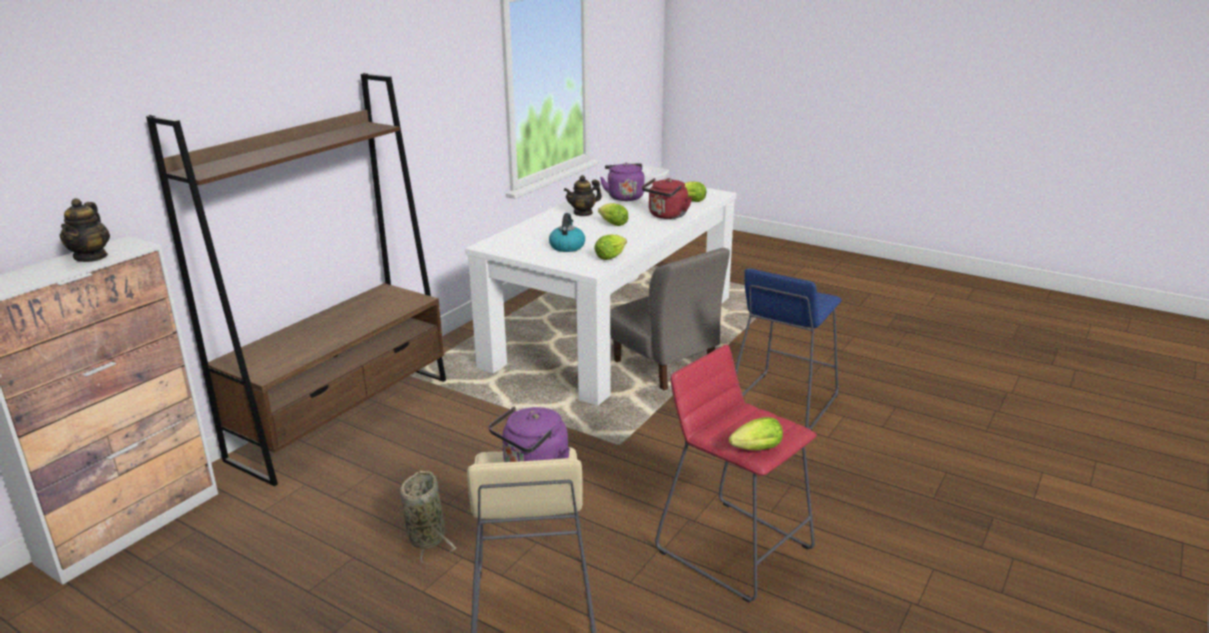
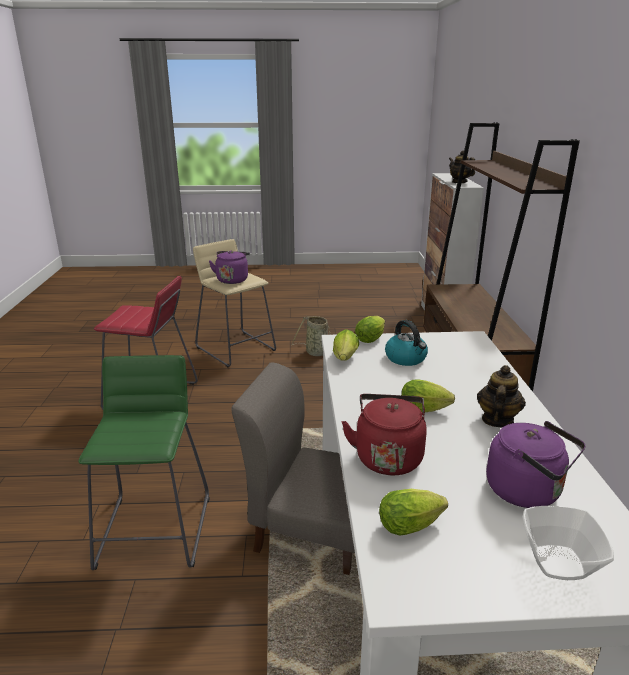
camera: 145 degrees right, 0 degrees up
lettuce [729,417,783,450] -> lettuce moved to [355,316,385,343]
blue stool [735,269,841,430] -> green stool [78,355,210,570]

